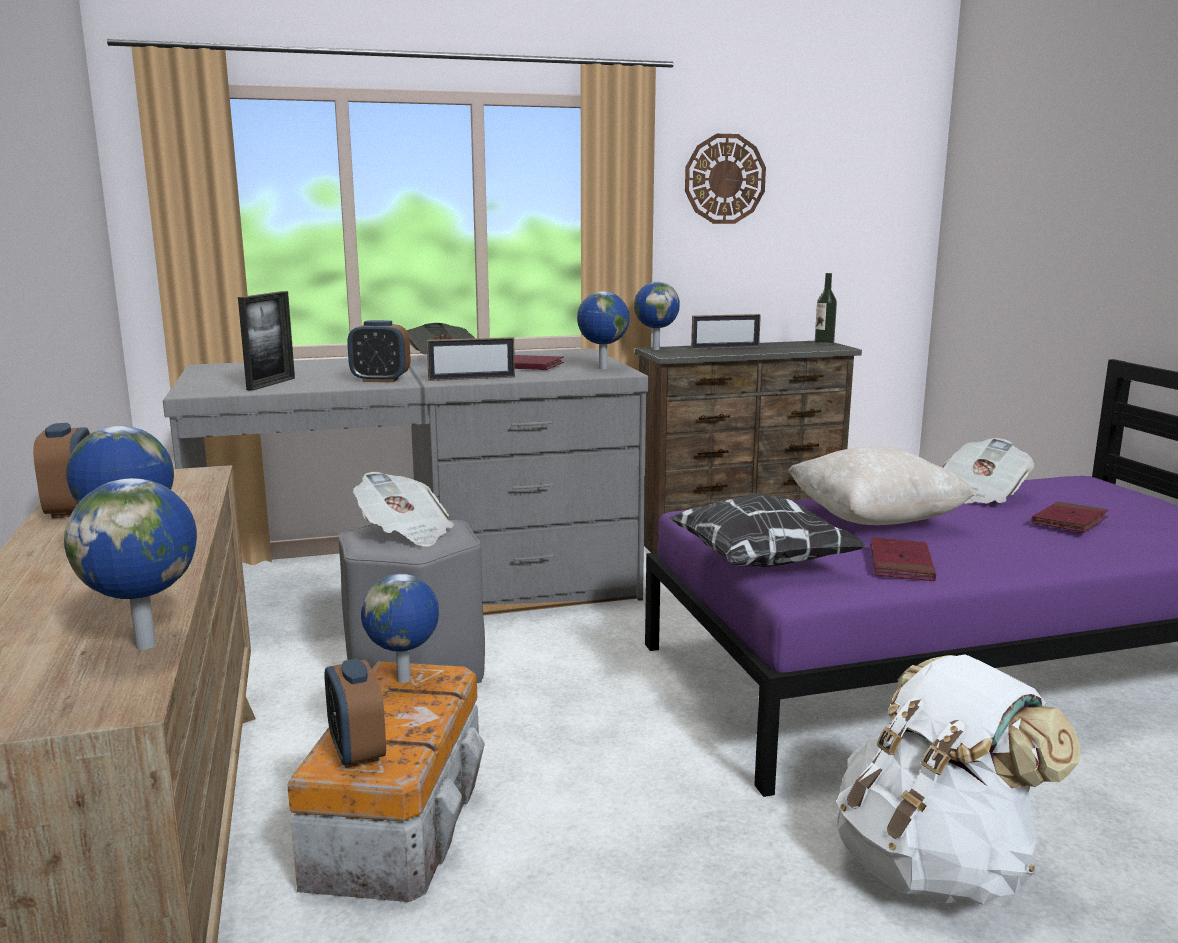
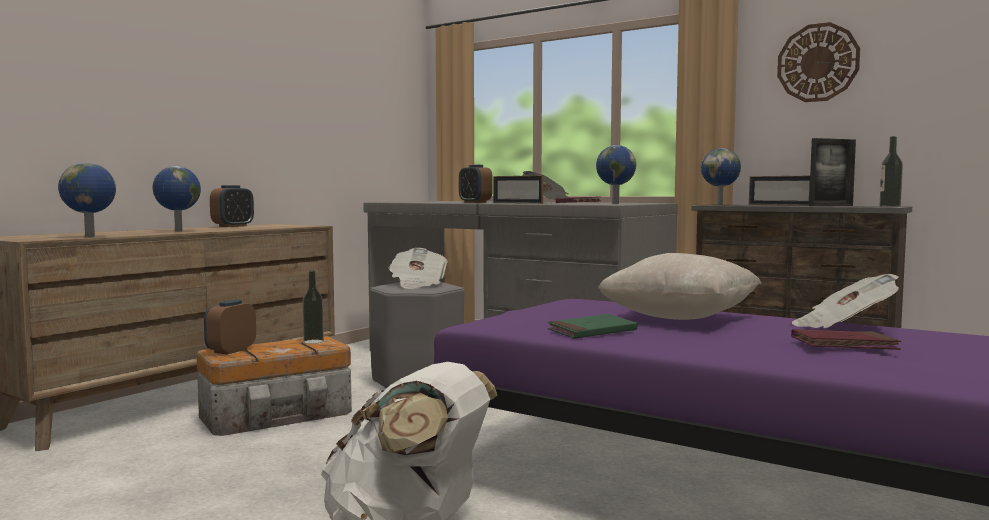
camera: 50 degrees right, 10 degrees down
picture frame [238,291,295,391] -> picture frame moved to [809,138,856,206]
globe [361,574,439,683] -> bottle [302,271,324,344]
pillow [668,493,866,567] -> none
red book [870,537,936,581] -> green book [547,314,638,339]

